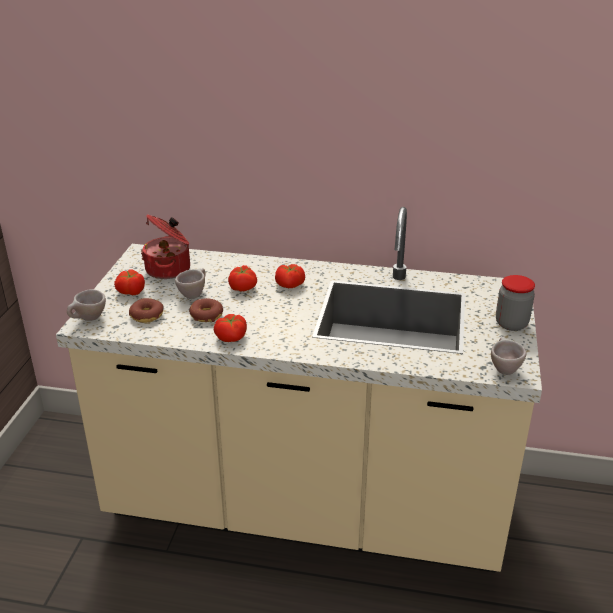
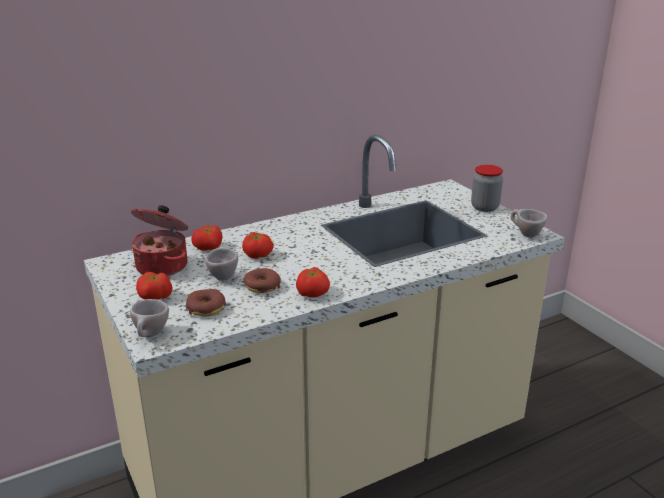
camera: 40 degrees left, 5 degrees down
tomato [275,264,305,288] -> tomato moved to [191,225,222,251]

